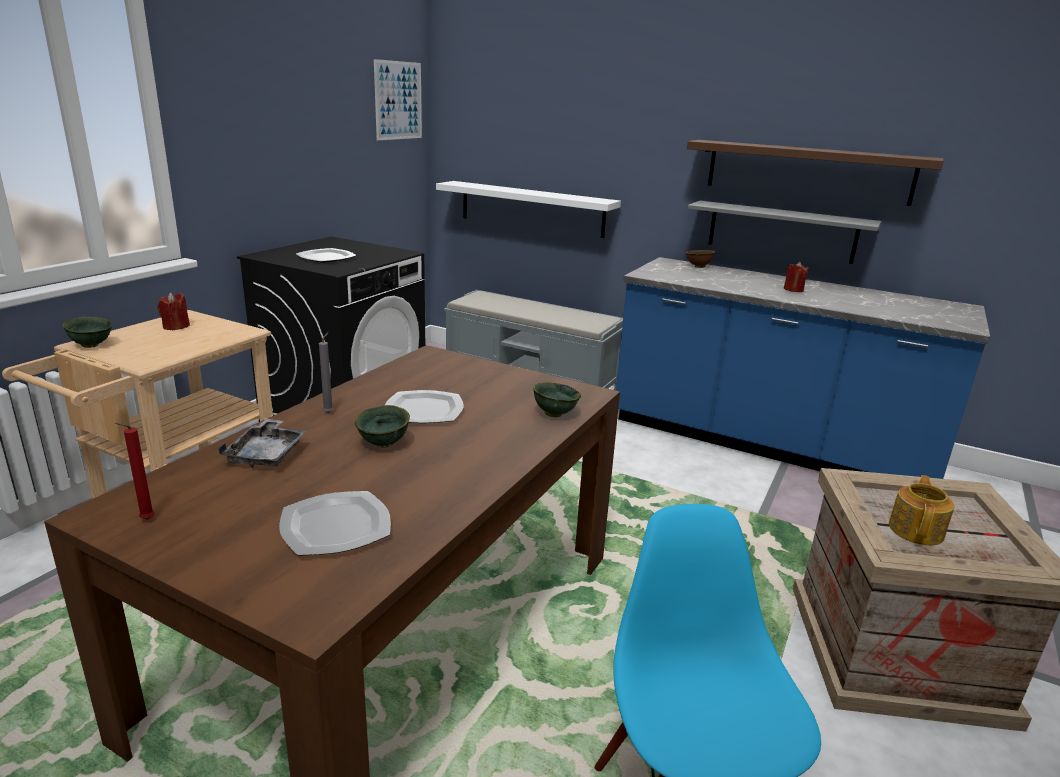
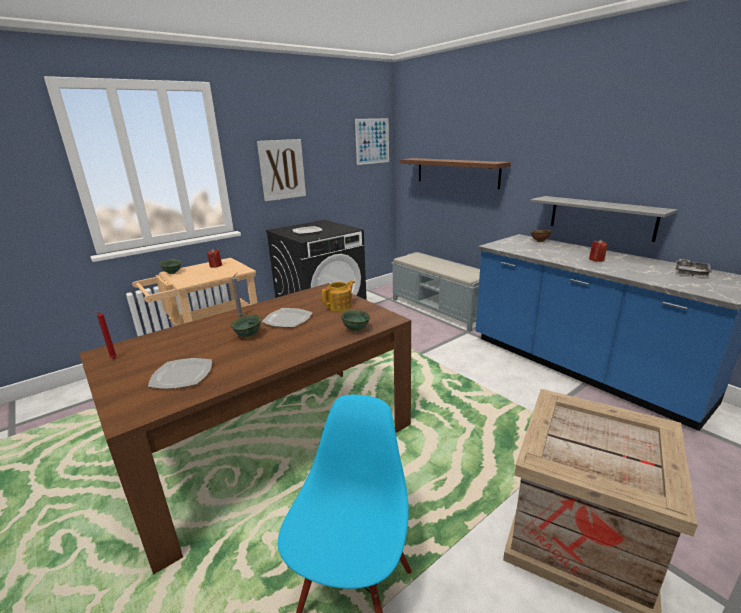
camera: 25 degrees right, 0 degrees up
grey tray [218,419,307,468] -> grey tray moved to [675,259,712,276]
white shelf [436,181,621,238] -> none
brown shelf [687,140,944,206] -> brown shelf moved to [400,158,511,189]
teapot [889,475,955,545] -> teapot moved to [322,280,355,311]
none -> picture [257,139,306,201]

